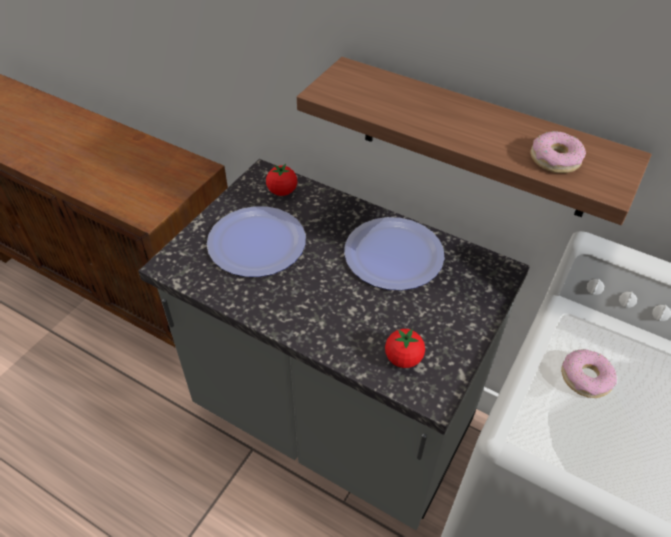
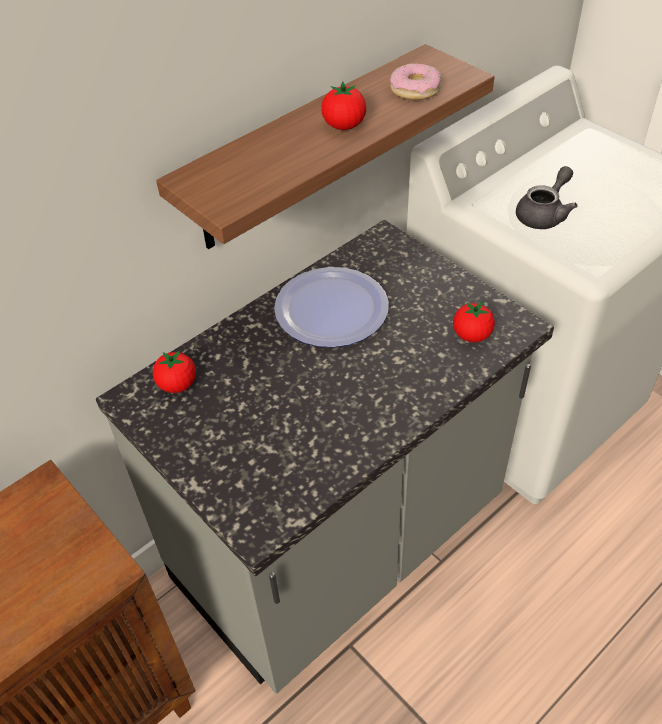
camera: 70 degrees left, 0 degrees up
plate [207,206,306,277] -> none
donut [561,349,617,398] -> grey teapot [516,166,578,229]
none -> tomato [322,81,366,130]

